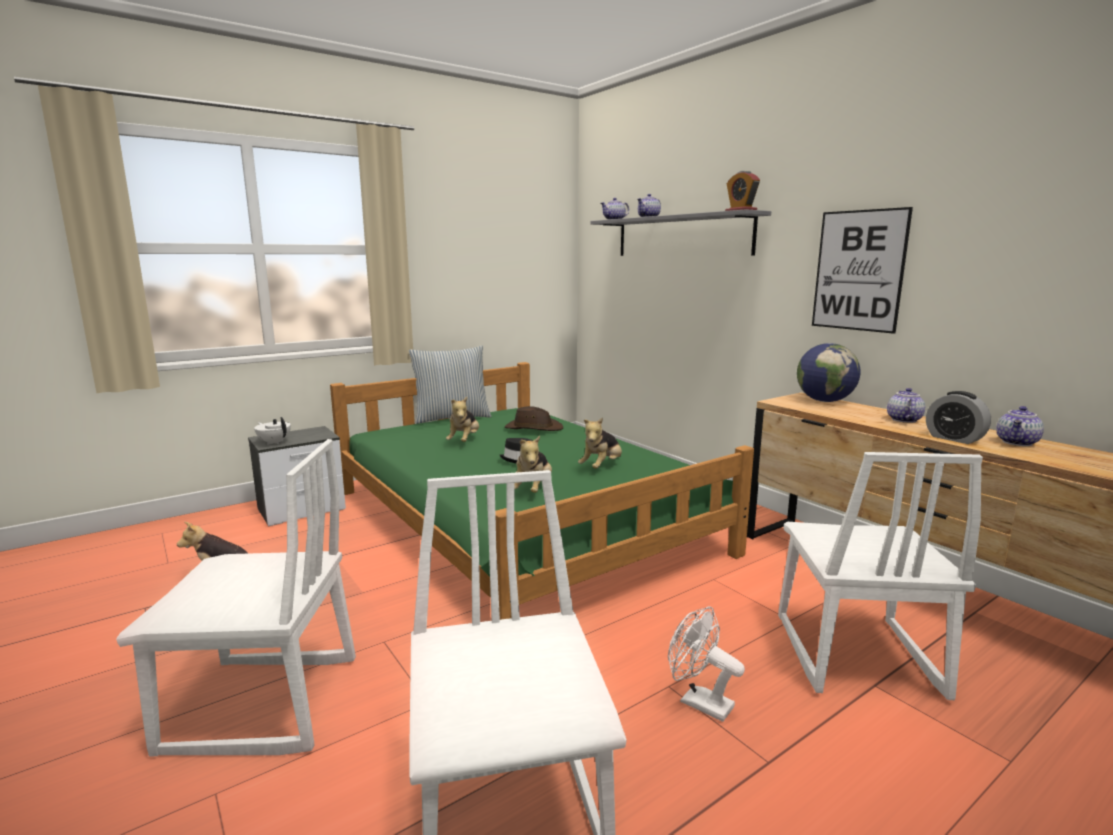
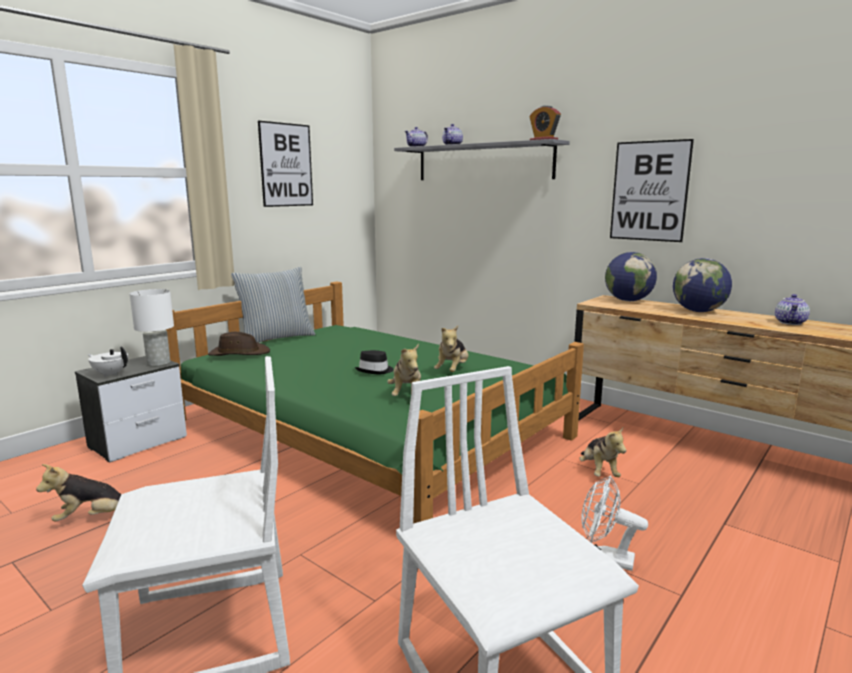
camera: 15 degrees left, 0 degrees up
plush toy [446,397,479,442] -> plush toy moved to [579,428,626,477]
brown hat [505,406,563,431] -> brown hat moved to [208,332,270,356]
white chair [778,452,983,700] -> none
teapot [887,388,925,423] -> globe [673,258,732,312]
alarm clock [926,391,991,444] -> none
none -> white table lamp [130,289,174,367]
none -> picture [258,121,313,207]

